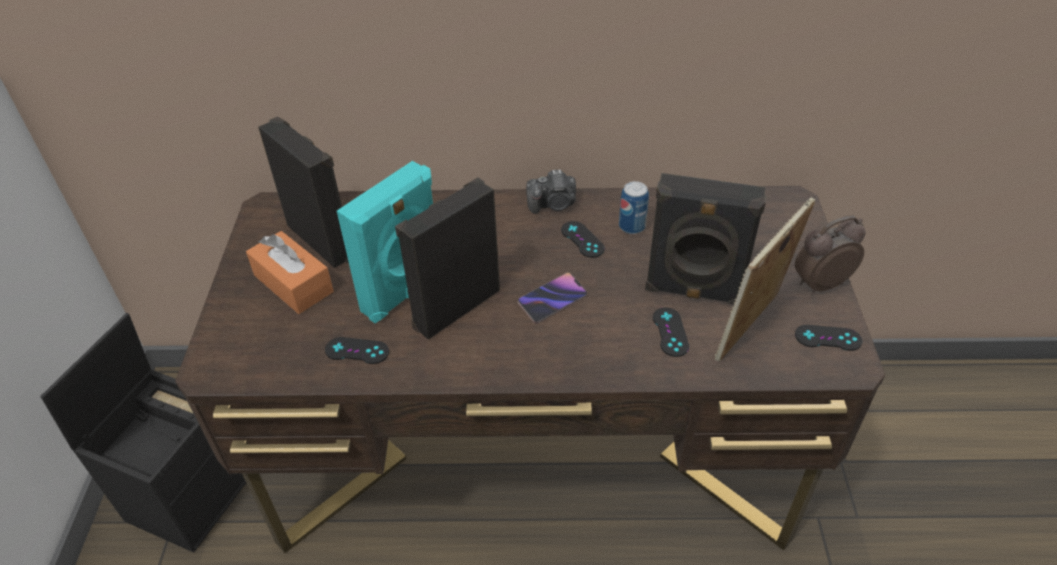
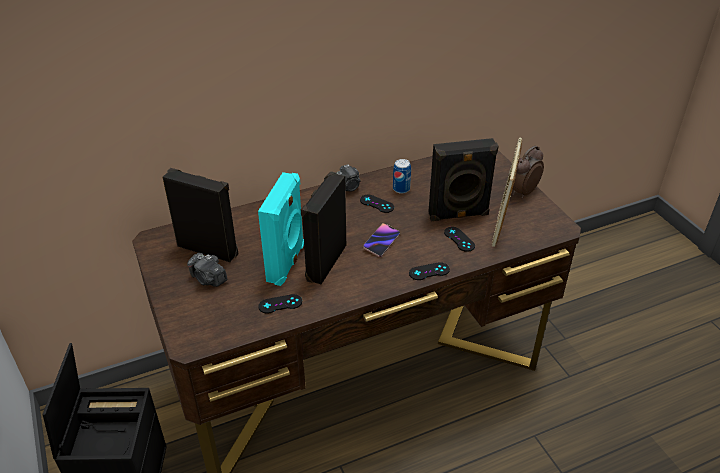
camera: 25 degrees left, 5 degrees down
orange tissue box [246,231,334,314] -> camera [187,253,227,287]
black game controller [795,325,862,351] -> black game controller moved to [409,262,450,280]

